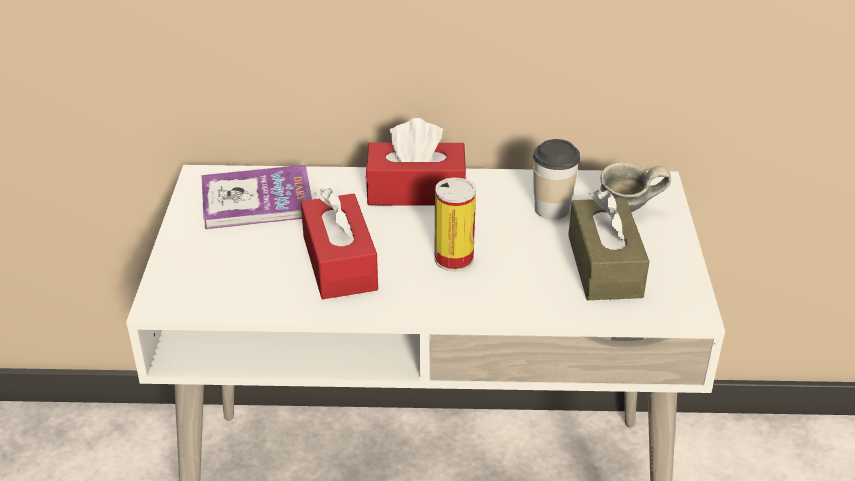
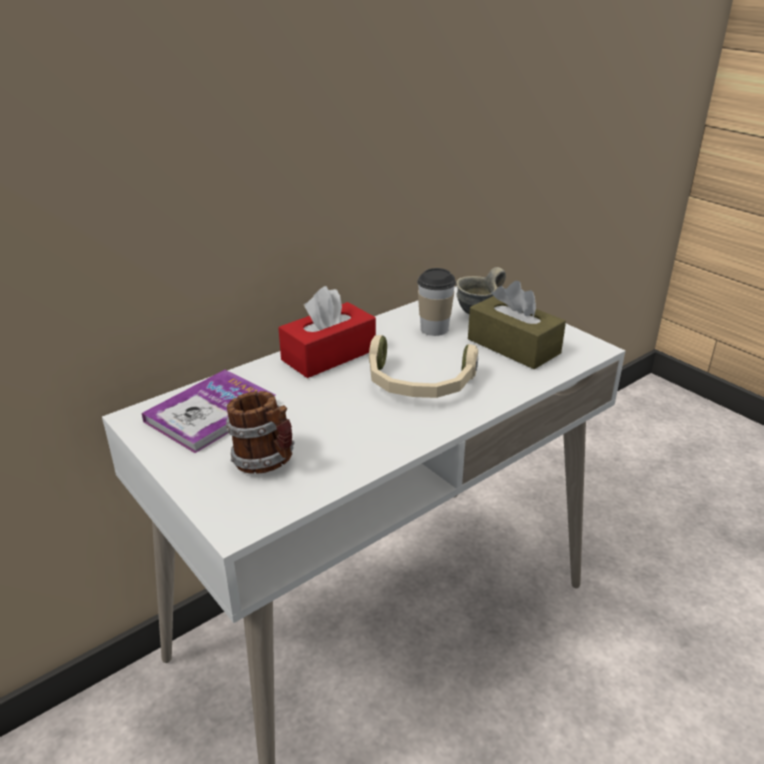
camera: 40 degrees left, 5 degrees down
red tissue box [301,188,378,299] -> none
can [434,178,476,272] -> beige headphones [369,335,478,398]
none -> mug [226,391,295,474]

